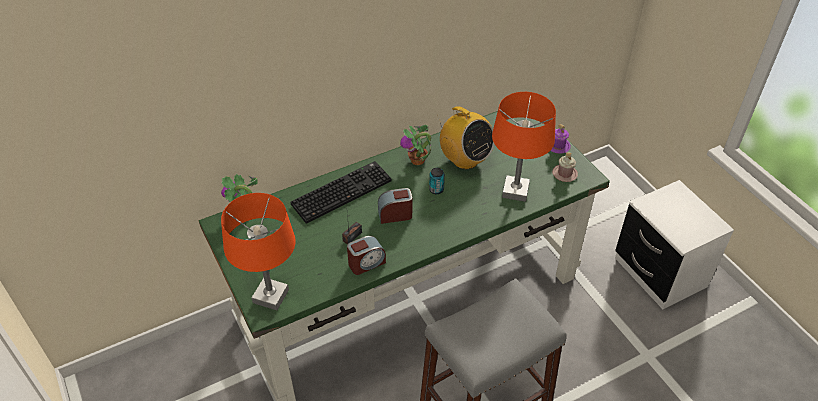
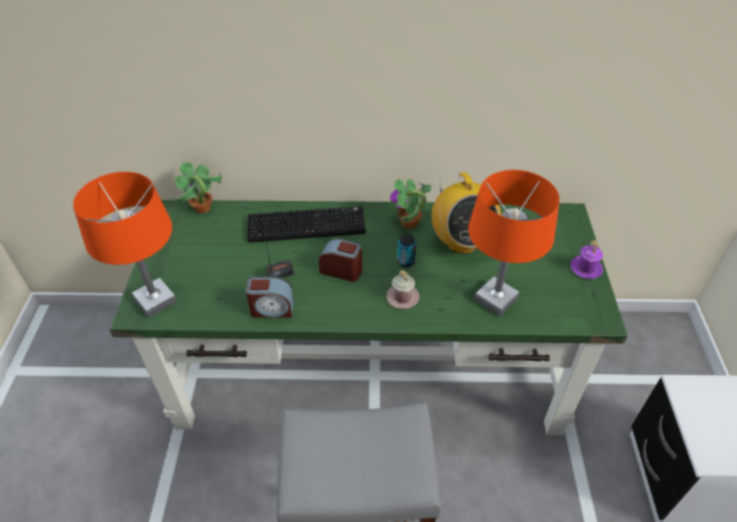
camera: 30 degrees right, 0 degrees up
pink mug [553,152,578,182] -> pink mug moved to [386,270,419,309]

